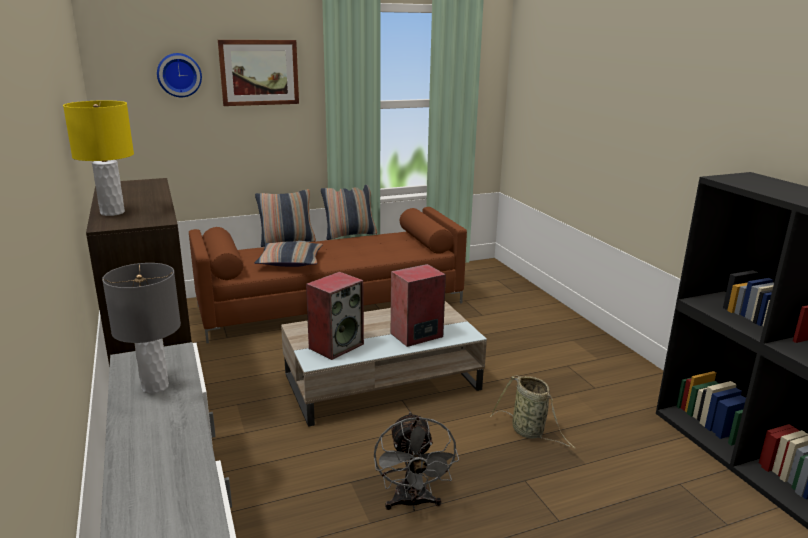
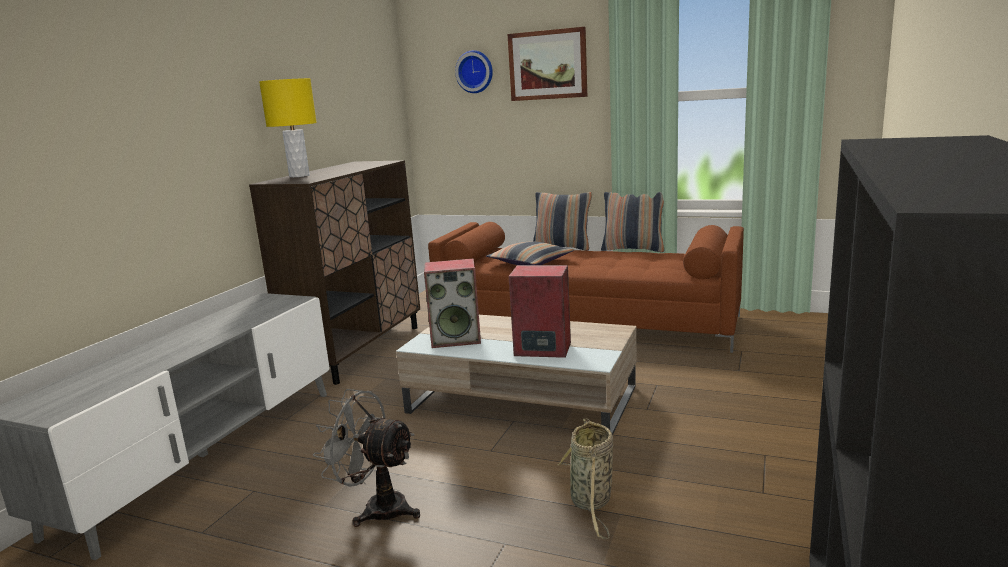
camera: 45 degrees right, 5 degrees down
grey table lamp [102,263,181,394] -> none
grey fan [374,412,459,511] -> grey fan turned 75 degrees clockwise [313,389,420,527]

